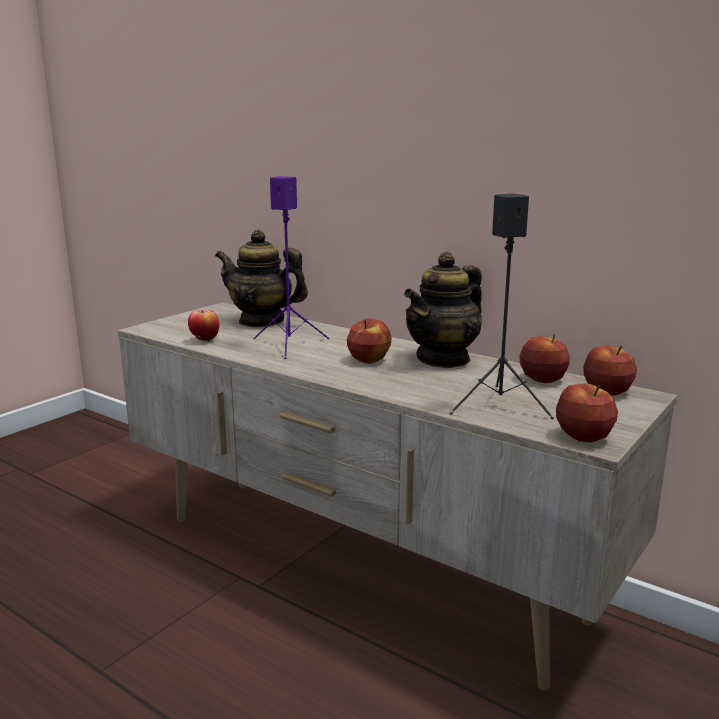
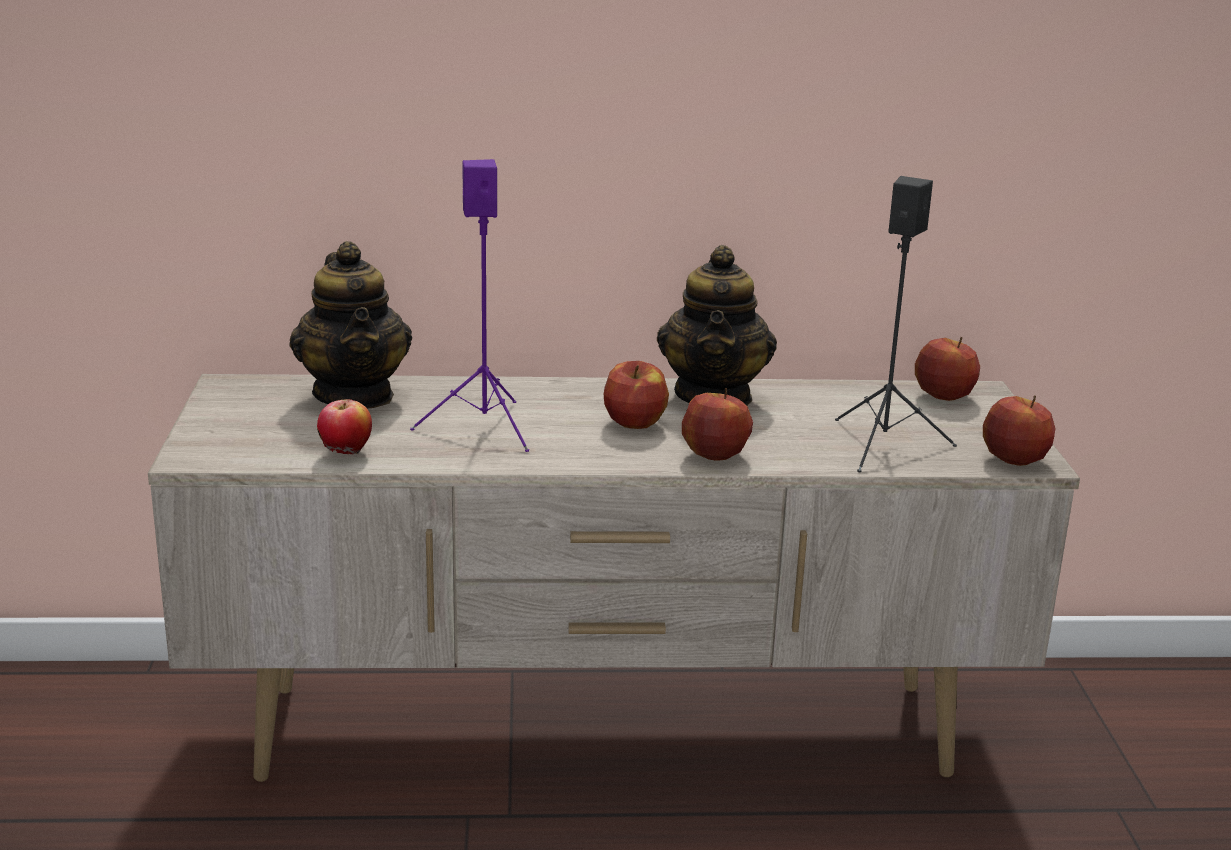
camera: 40 degrees left, 5 degrees up
teapot [215,230,308,327] -> teapot turned 90 degrees counterclockwise [289,241,412,409]
apple [519,334,570,383] -> apple moved to [682,388,753,461]

